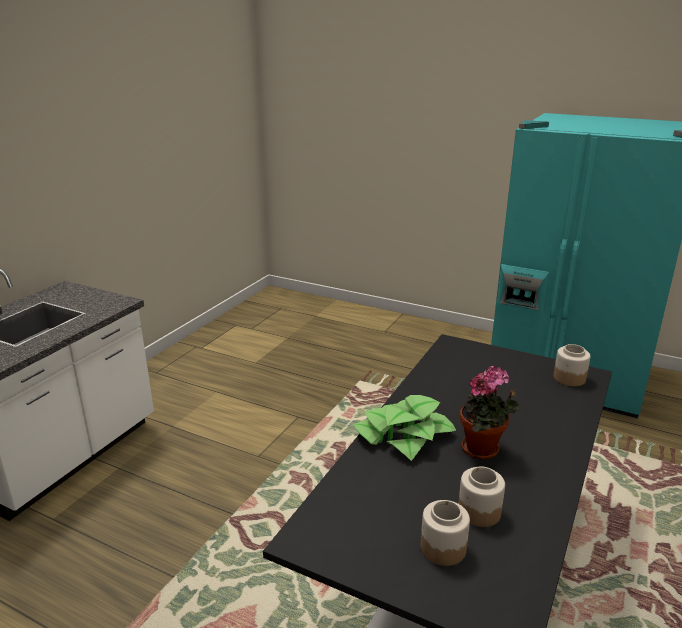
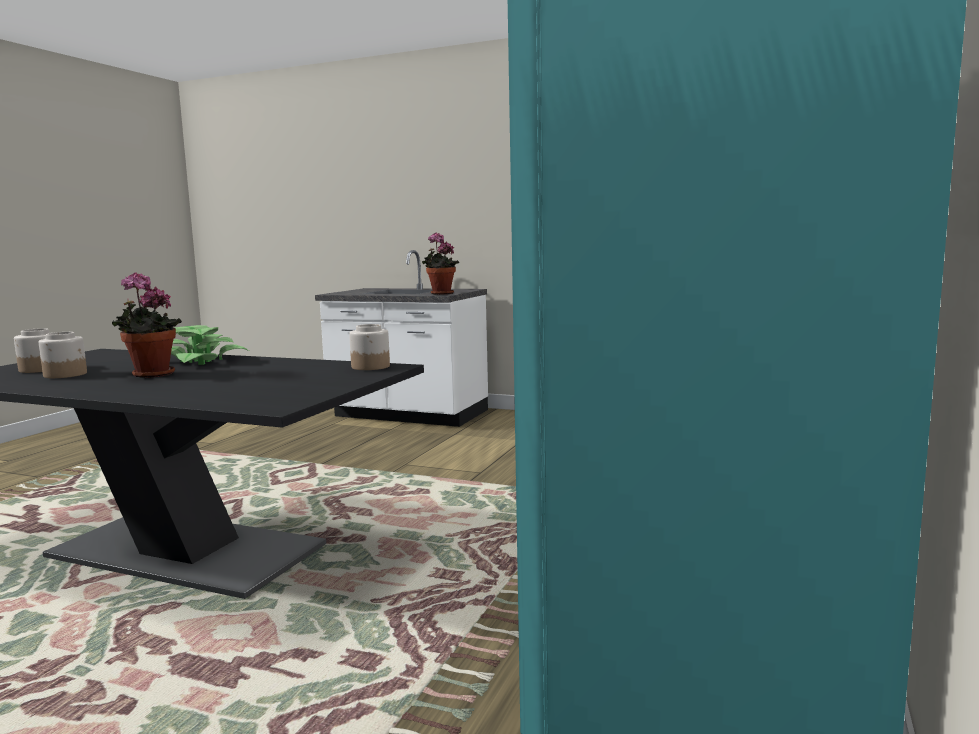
camera: 85 degrees right, 15 degrees down
jar [554,344,591,386] -> jar moved to [349,324,390,370]
none -> potted plant [422,233,459,295]

